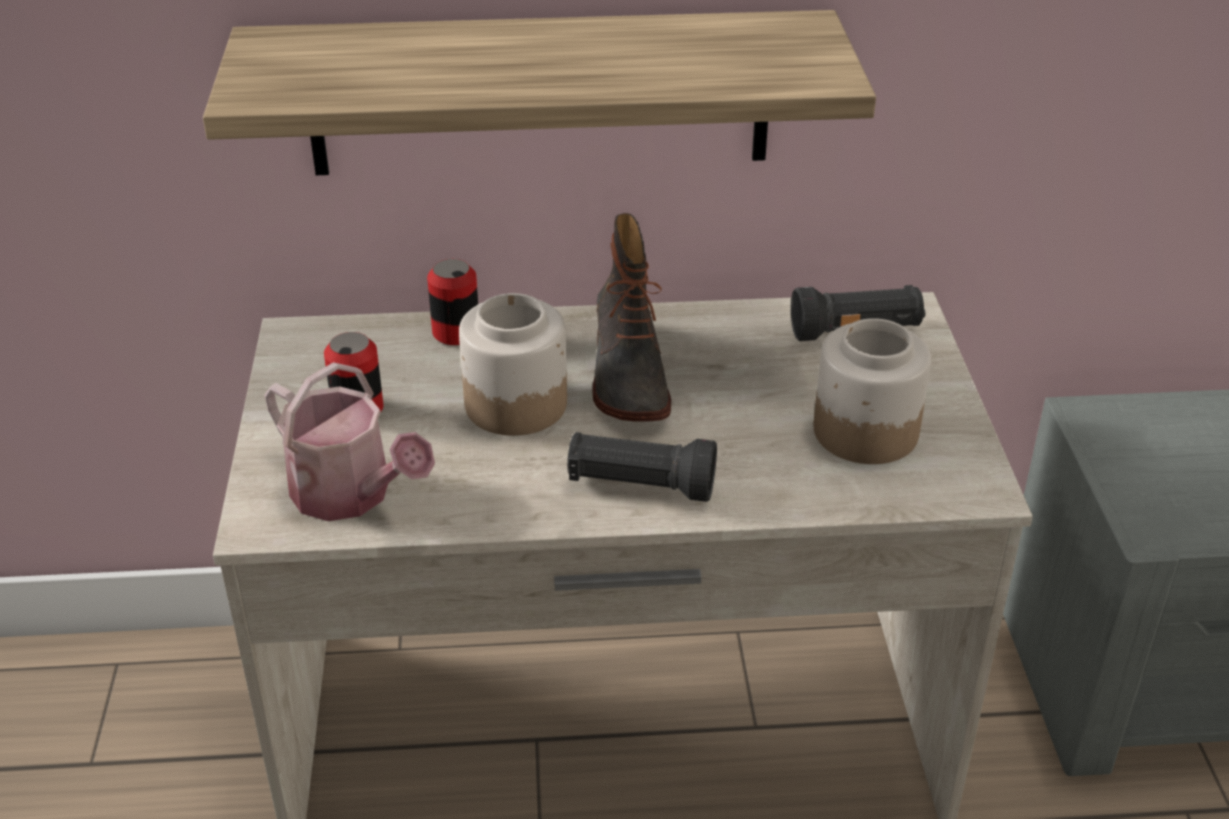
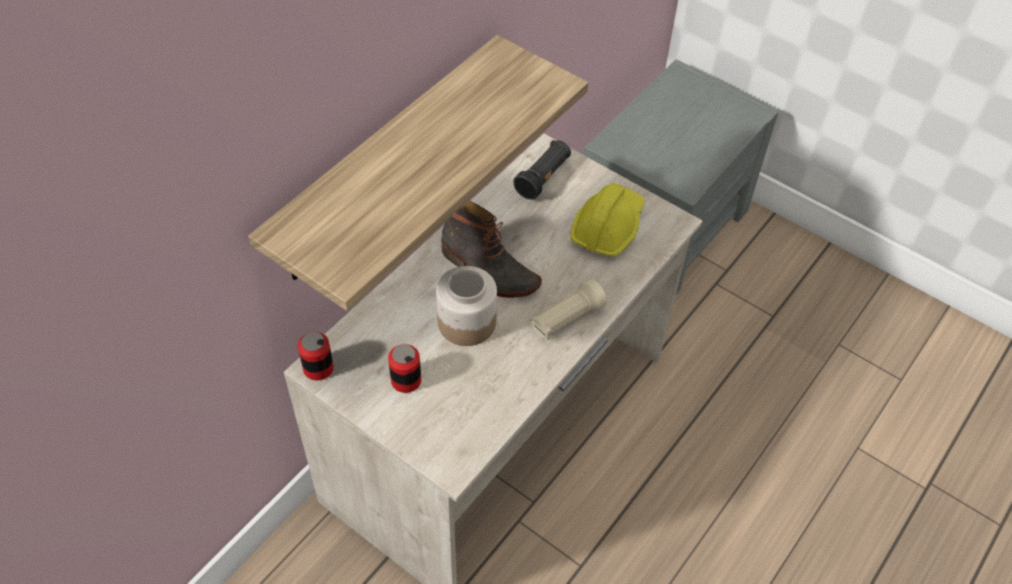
camera: 50 degrees left, 15 degrees up
watering can [264,362,435,521] -> none
can [427,259,478,345] -> can moved to [298,332,334,380]
black flashlight [567,432,717,502] -> beige flashlight [531,279,607,341]
jar [814,318,931,464] -> yellow hard hat [570,183,645,256]

